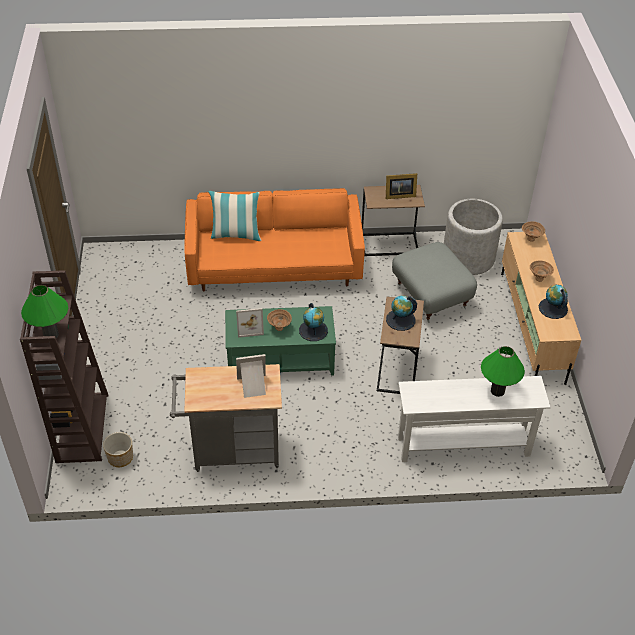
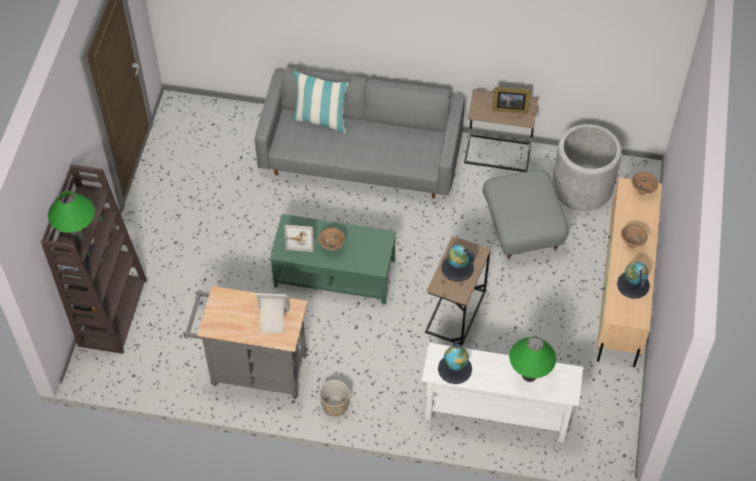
camera: 15 degrees right, 10 degrees up
planter [103,432,133,467] -> planter moved to [319,380,350,416]
orange sofa [185,188,365,292] -> grey sofa [255,67,464,198]
globe [299,303,328,341] -> globe moved to [438,341,472,384]

